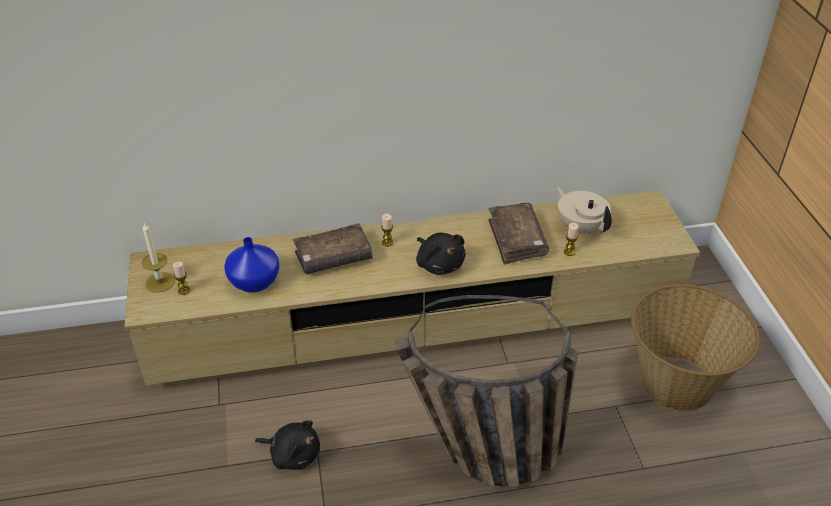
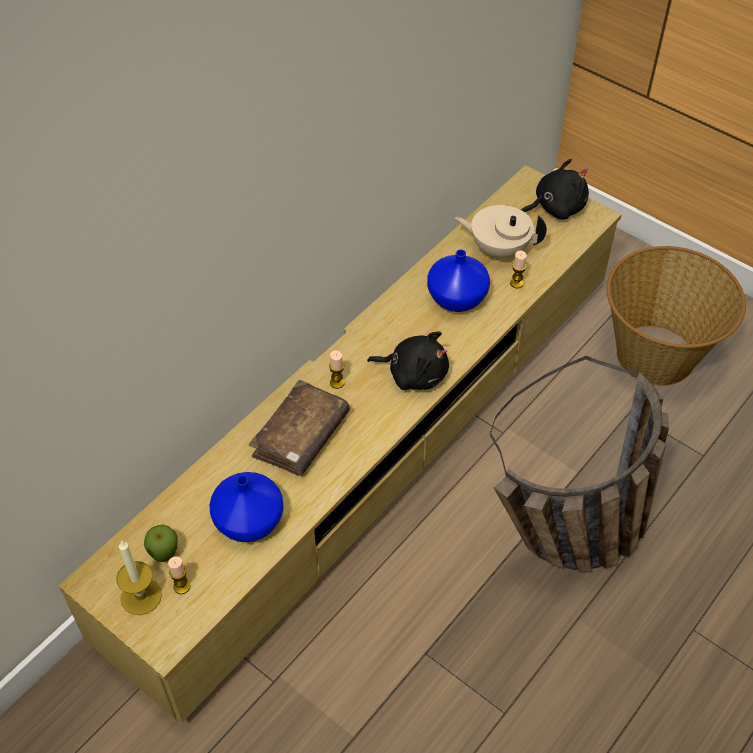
camera: 40 degrees left, 10 degrees up
black plush toy [255,420,320,470] -> black plush toy moved to [521,159,589,220]
brown book [488,203,549,264] -> blue vase [427,250,490,312]
none -> apple [144,525,177,562]

